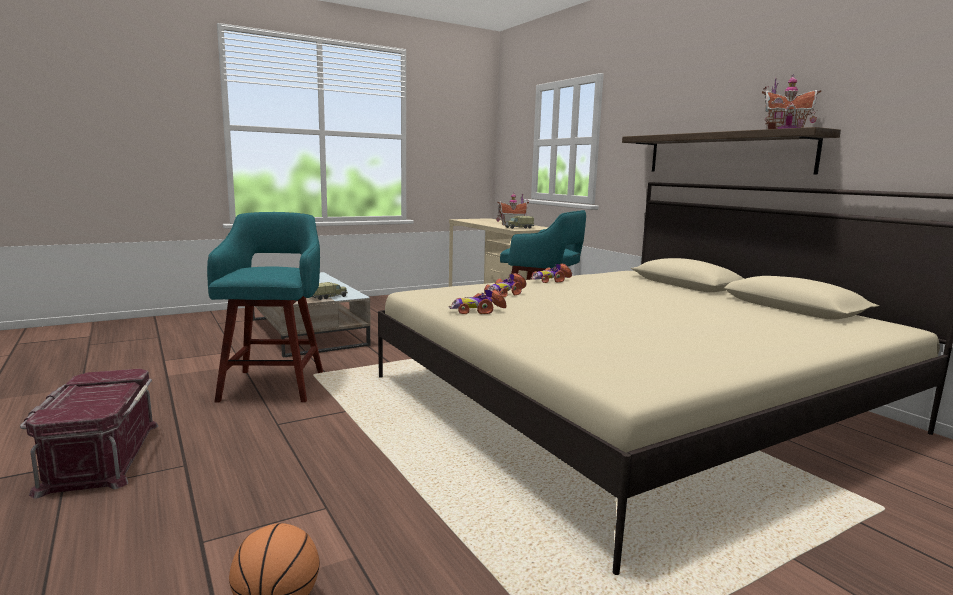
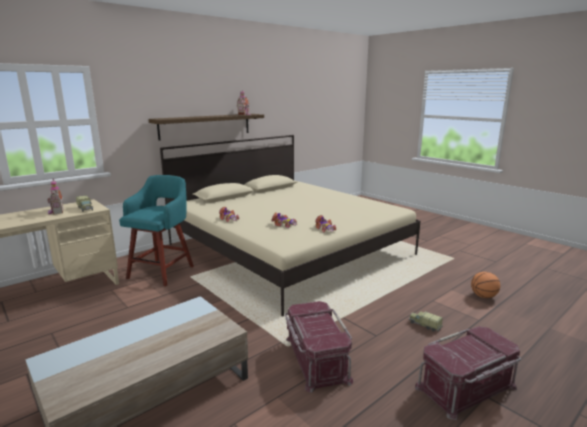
camera: 100 degrees left, 5 degrees up
turquoise stool [207,212,323,402] -> red storage box [285,301,353,393]
toy truck [312,282,348,300] -> toy truck moved to [409,311,443,332]

